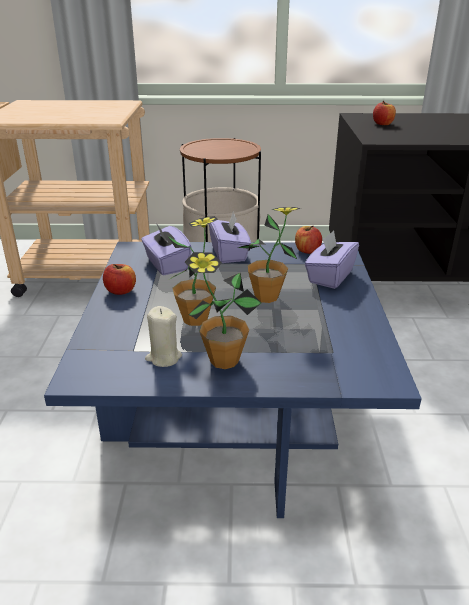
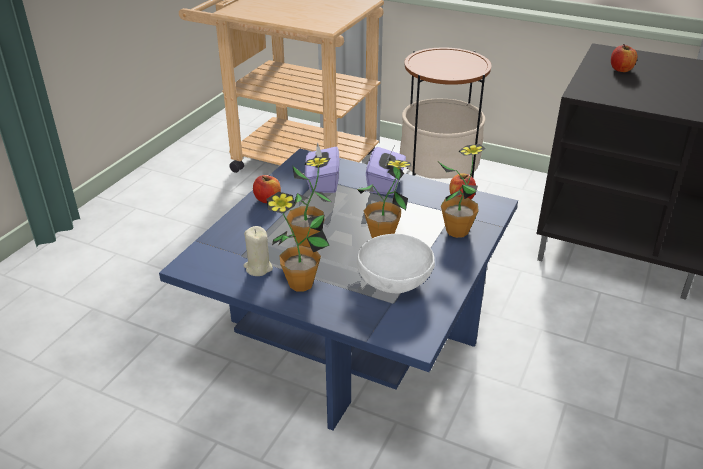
camera: 25 degrees right, 5 degrees up
purple tissue box [305,230,359,289] -> potted plant [439,144,486,238]
none -> white bowl [357,234,435,293]

